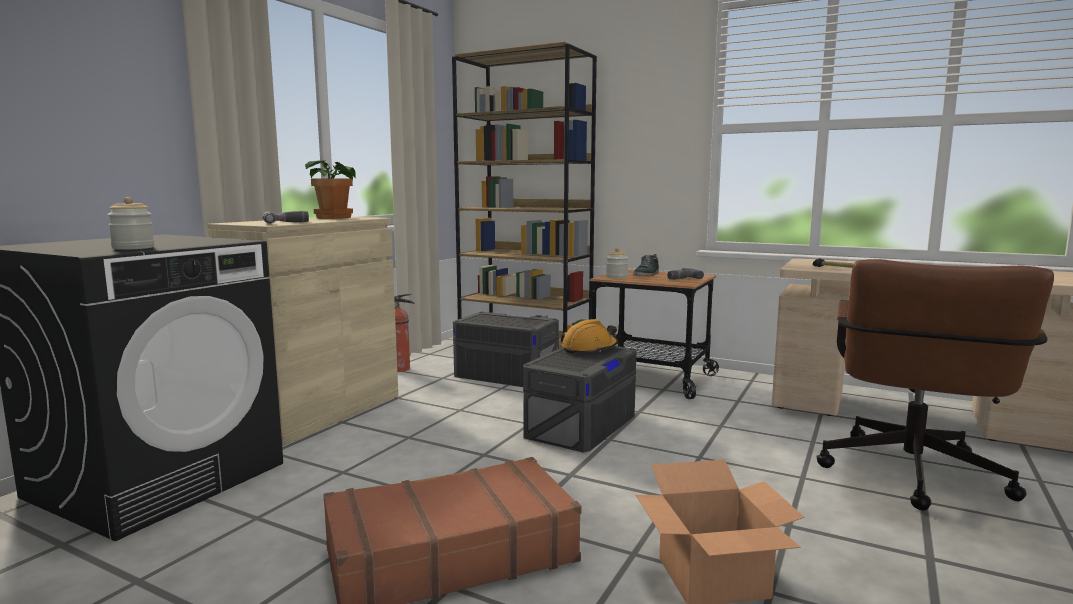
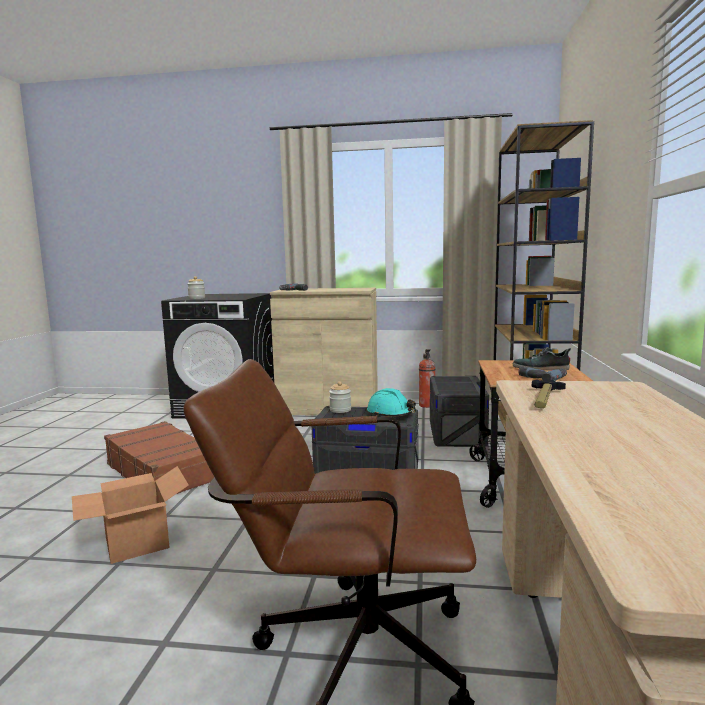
camera: 70 degrees right, 0 degrees up
potted plant [305,160,356,219] -> none
orange hard hat [561,319,618,354] -> turquoise hard hat [367,388,416,417]
jar [606,248,628,278] -> jar moved to [329,381,351,413]

